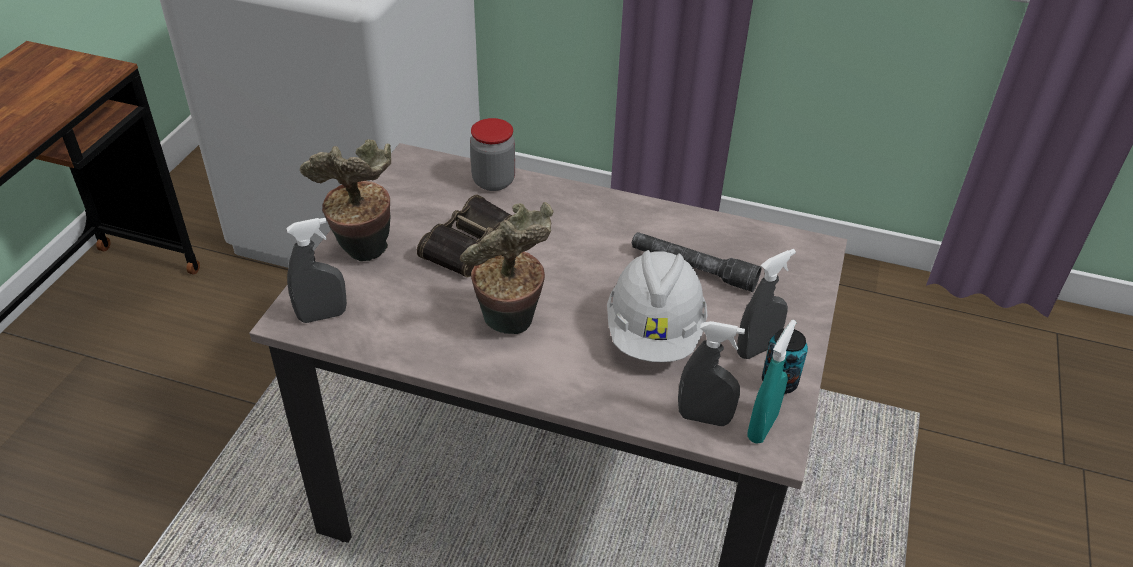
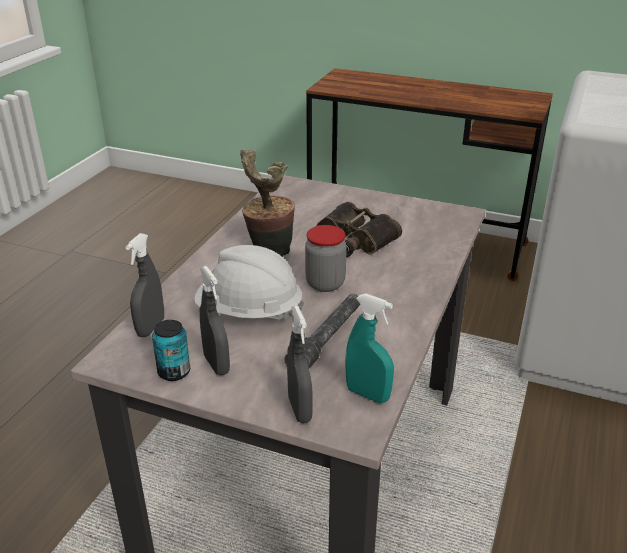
camera: 95 degrees right, 10 degrees down
grey spray bottle [286,218,347,323] -> grey spray bottle moved to [287,306,313,423]
potted plant [300,139,391,261] -> none
jar [470,118,515,191] -> jar moved to [305,225,347,292]
turquoise spray bottle [747,320,796,444] -> turquoise spray bottle moved to [345,293,394,403]

